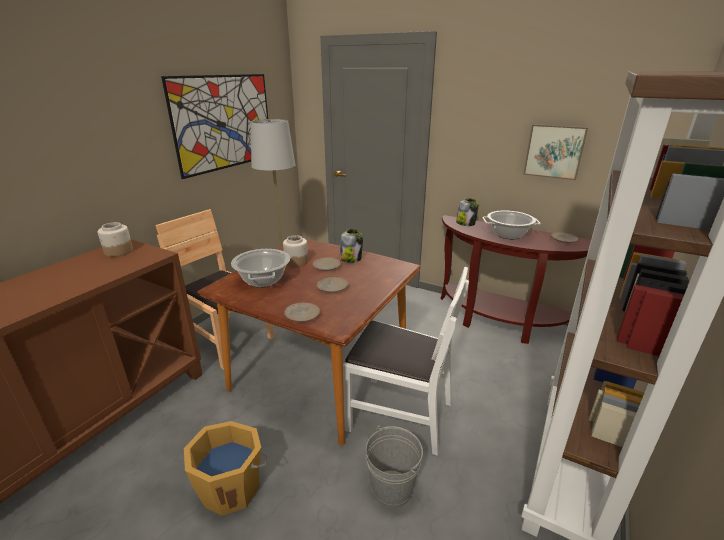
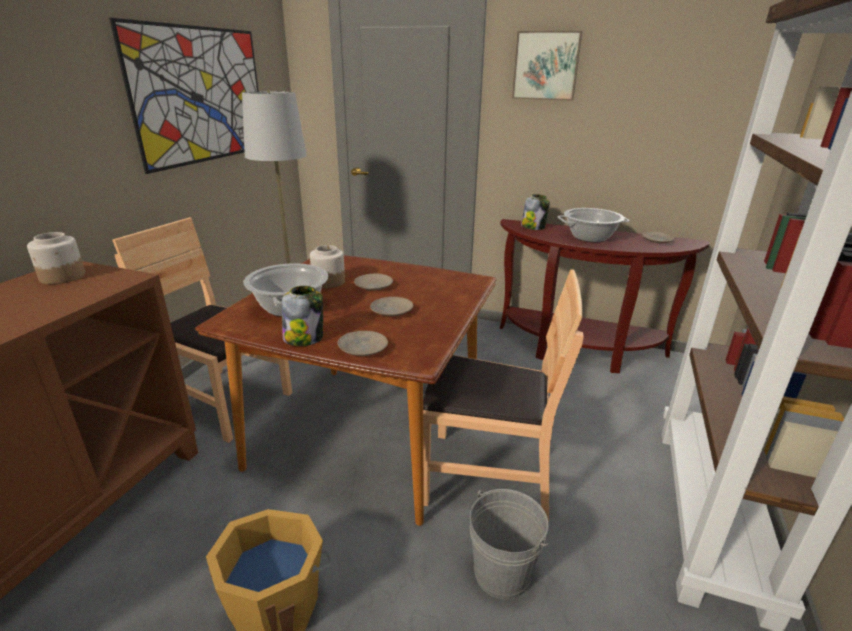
camera: 10 degrees left, 0 degrees up
jar [339,229,363,263] -> jar moved to [282,286,323,346]
white chair [343,267,469,456] -> brown chair [423,269,584,522]
picture [523,124,588,180] -> picture moved to [512,31,582,101]

